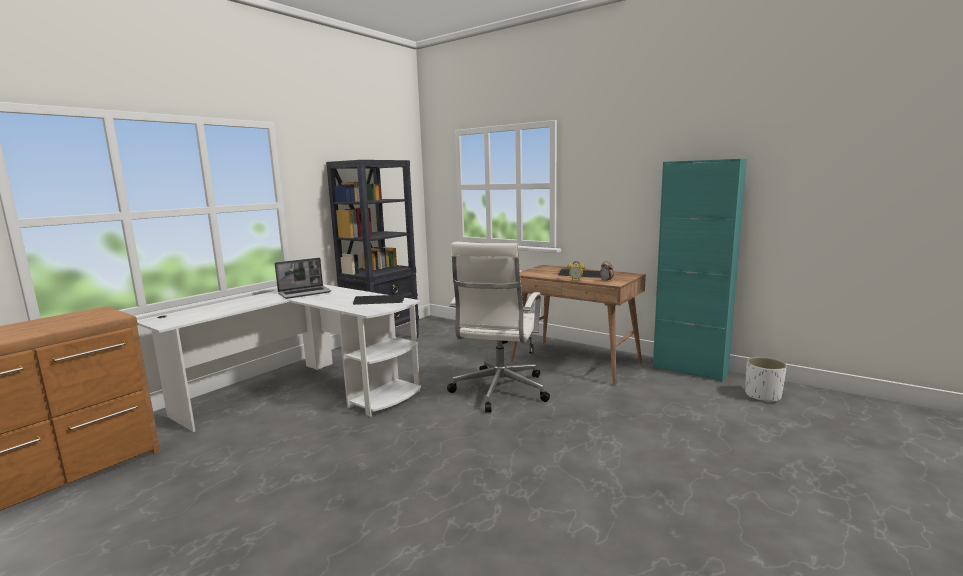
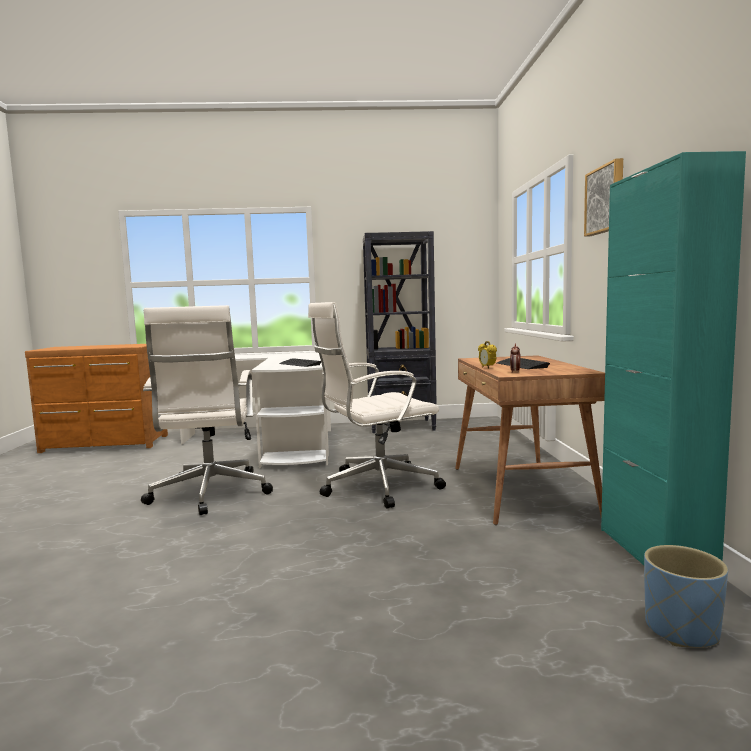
camera: 50 degrees right, 5 degrees down
laptop [275,258,331,299] -> none
white planter [745,357,787,403] -> blue planter [644,545,728,648]
none -> white office chair [141,305,273,515]
none -> picture [584,158,623,237]

